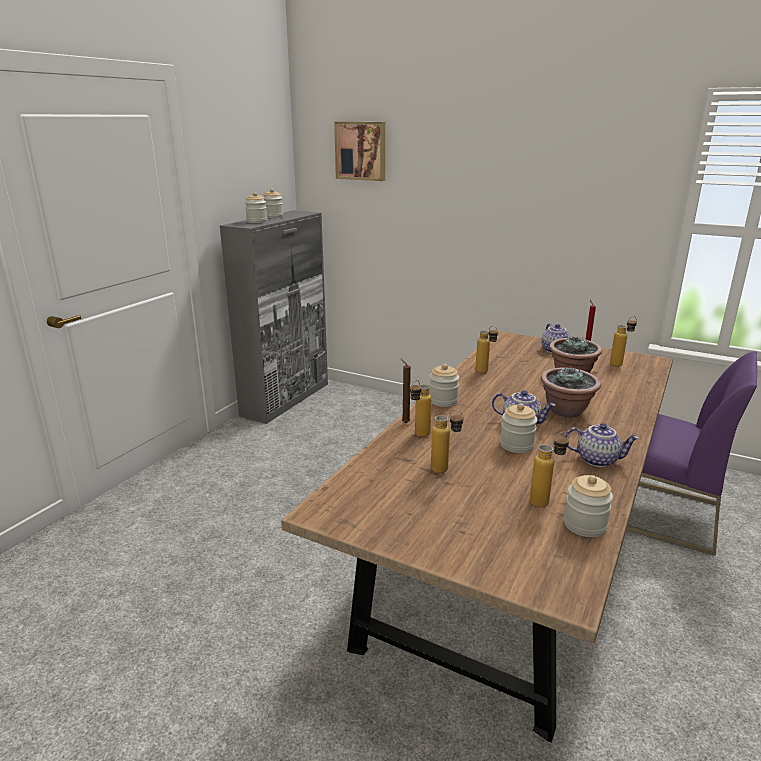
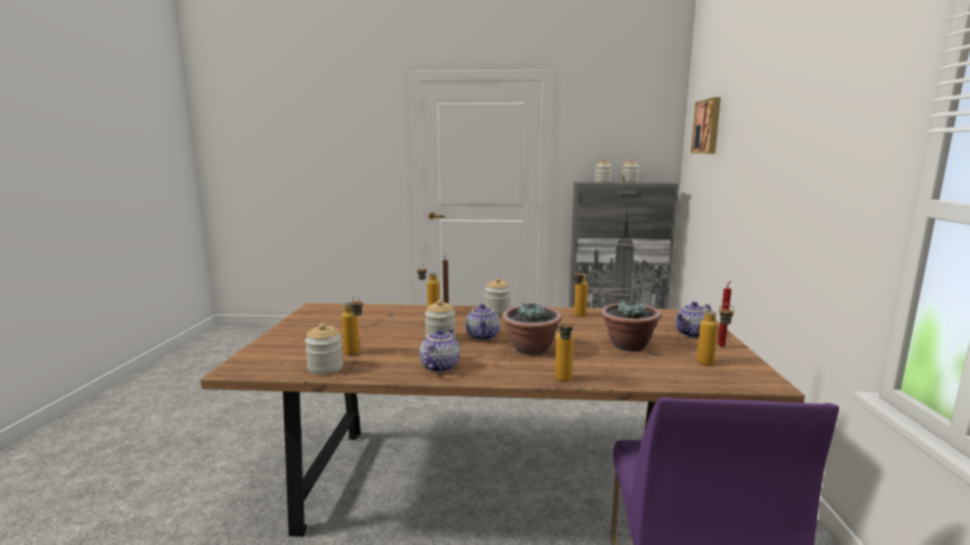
camera: 65 degrees right, 10 degrees down
bottle [431,410,464,473] -> bottle moved to [555,317,574,382]
teapot [564,423,640,467] -> teapot turned 150 degrees counterclockwise [419,329,460,372]

